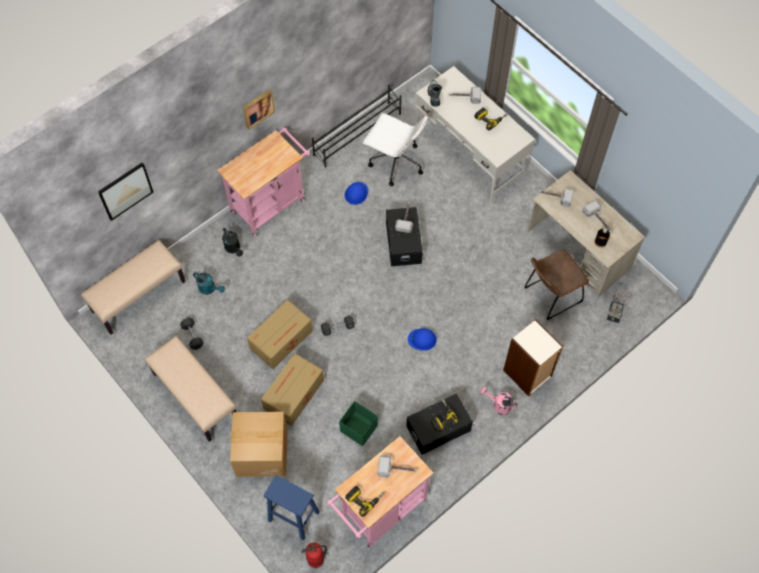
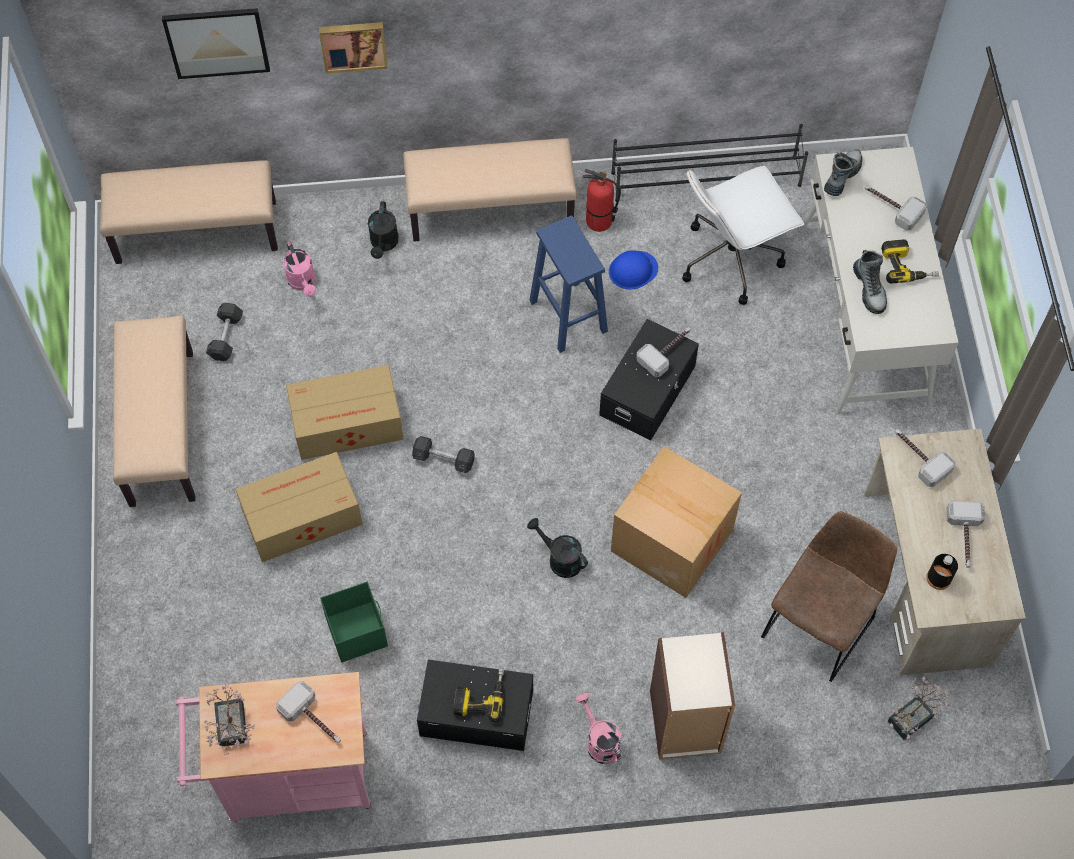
camera: 35 degrees right, 0 degrees up
turquoise watering can [193,272,225,295] -> pink watering can [283,242,316,297]
pink cart [217,127,310,237] -> beige bench [403,138,577,242]
cardboard box [230,412,288,477] -> cardboard box moved to [611,446,742,598]
picture [243,89,275,130] -> picture moved to [319,22,388,73]
blue stool [263,475,320,540] -> blue stool moved to [529,216,608,353]
fire extinguisher [301,543,327,568] -> fire extinguisher moved to [583,169,621,232]
power drill [345,486,384,517] -> potted plant [204,683,255,755]
white office chair [363,113,428,186] -> white office chair turned 90 degrees clockwise [683,166,804,305]
blue hard hat [408,328,437,351] -> black watering can [527,518,588,578]
brown chair [524,250,589,320] -> brown chair turned 120 degrees clockwise [761,512,897,682]
none -> boot [853,250,887,314]

